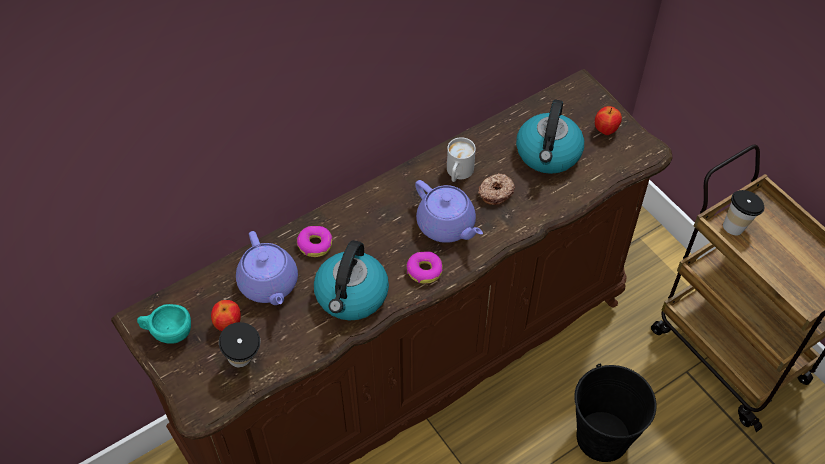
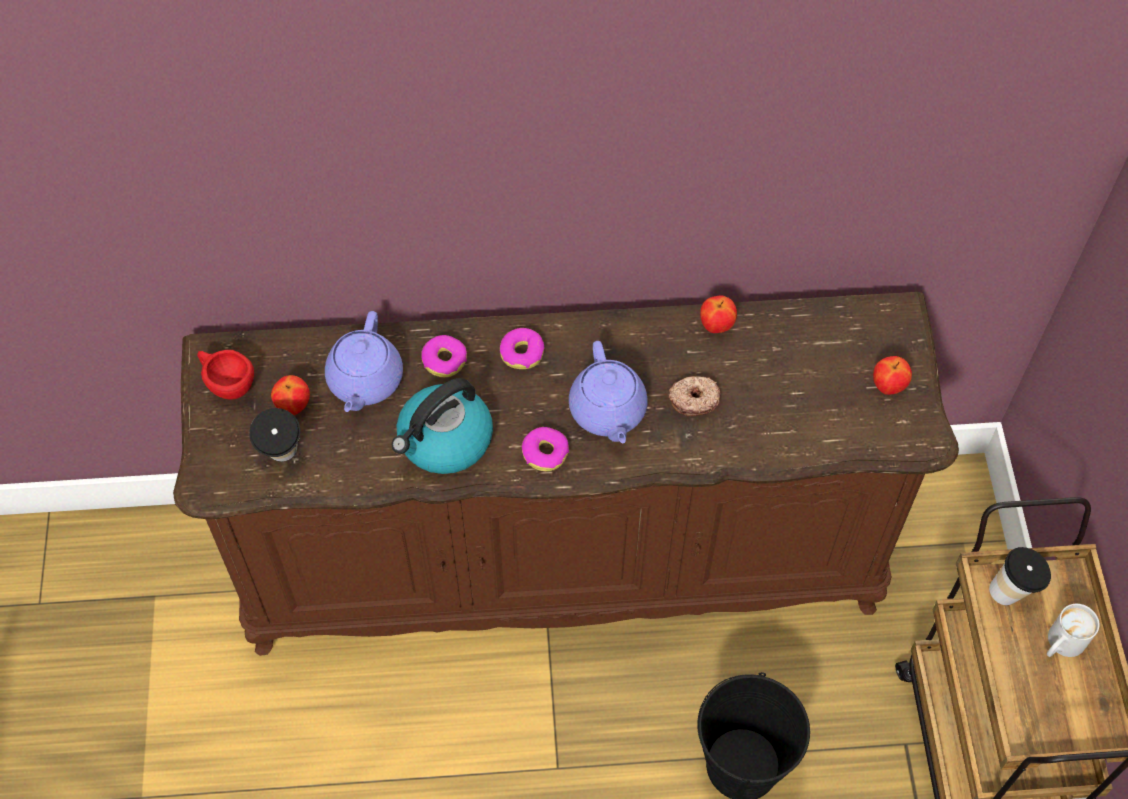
camera: 30 degrees right, 5 degrees up
turquoise cup [137,304,191,344] -> red cup [197,350,254,399]
white mug [447,137,476,182] -> white mug moved to [1047,604,1100,657]
kettle [516,99,584,174] -> none
none -> donut [500,328,545,369]
none -> apple [700,295,737,333]

